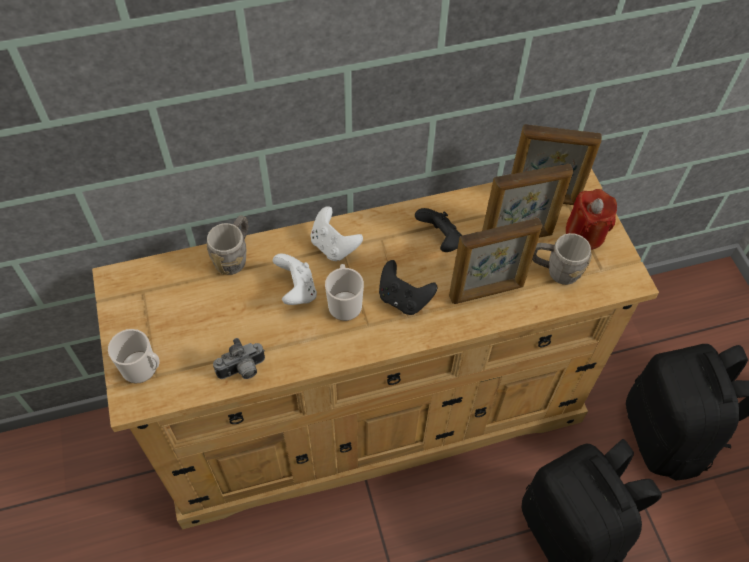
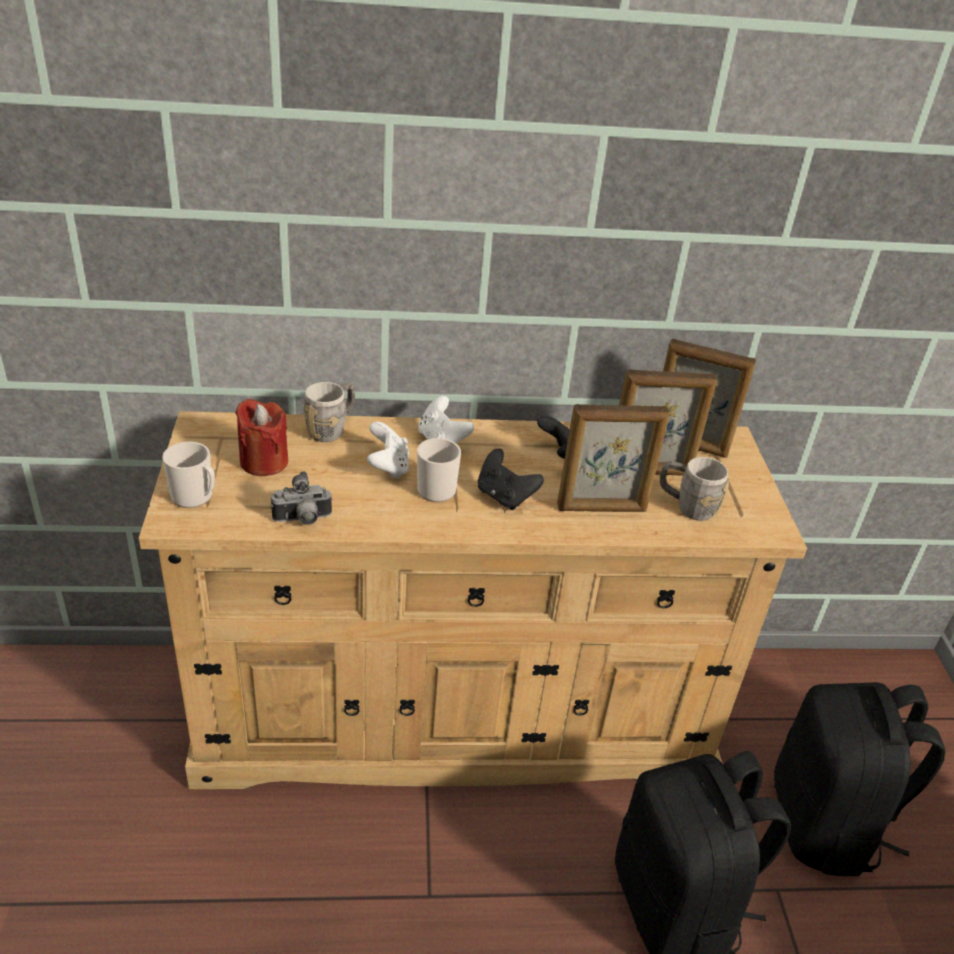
camera: 10 degrees right, 20 degrees down
red candle [566,189,617,250] -> red candle moved to [235,399,288,476]

